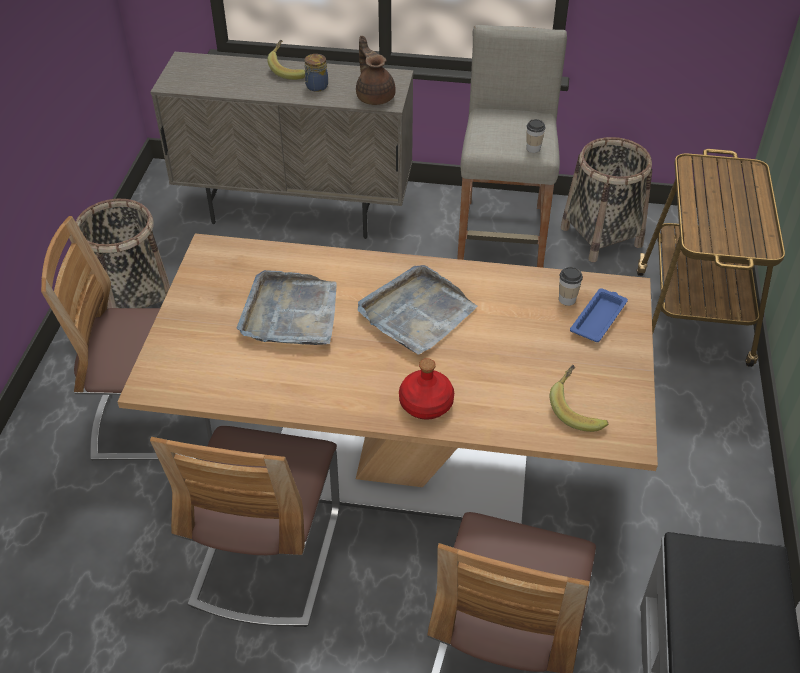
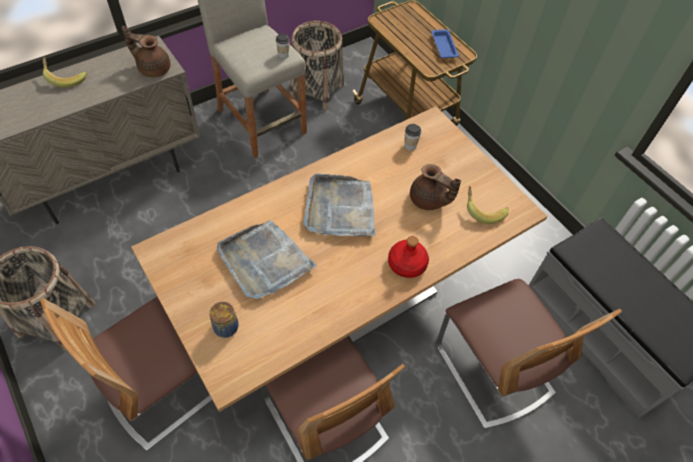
camera: 45 degrees left, 10 degrees up
jar [304,54,328,92] -> jar moved to [210,302,238,338]
blue tray [570,288,628,342] -> blue tray moved to [431,29,459,58]
none -> brown teapot [410,164,461,210]

